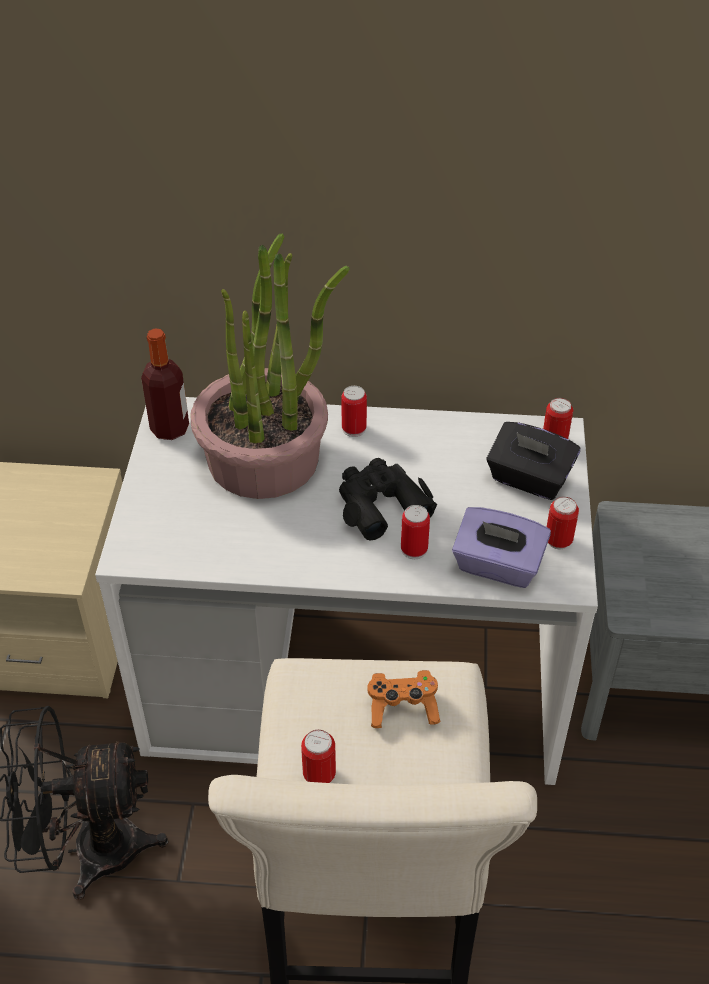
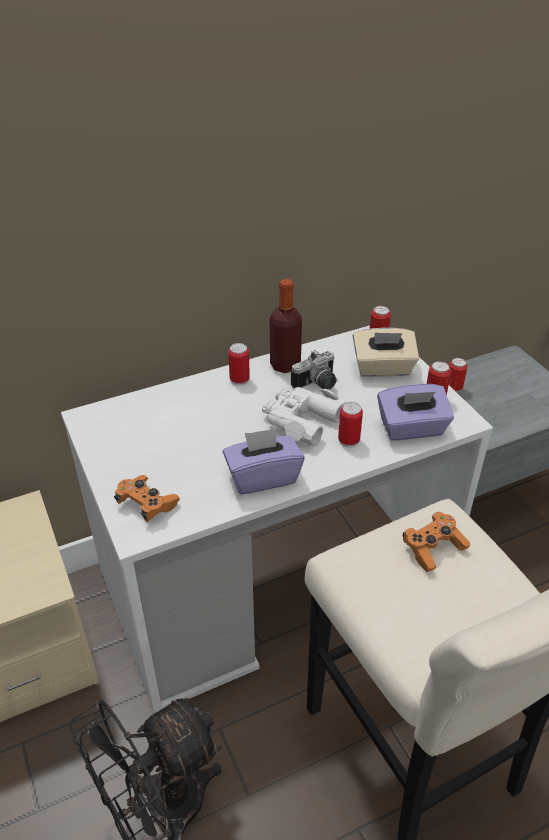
camera: 30 degrees left, 5 degrees down
bottle [141,328,189,440] -> bottle moved to [270,279,302,373]
potted plant [191,234,349,499] -> none
can [301,730,336,783] -> can moved to [449,358,467,392]
black binoculars [339,458,437,541] -> white binoculars [262,387,346,447]
black tissue box [486,422,580,500] -> beige tissue box [353,328,419,377]
none -> orange game controller [114,475,180,522]
none -> purple tissue box [223,428,305,495]
none -> camera [291,350,337,390]

